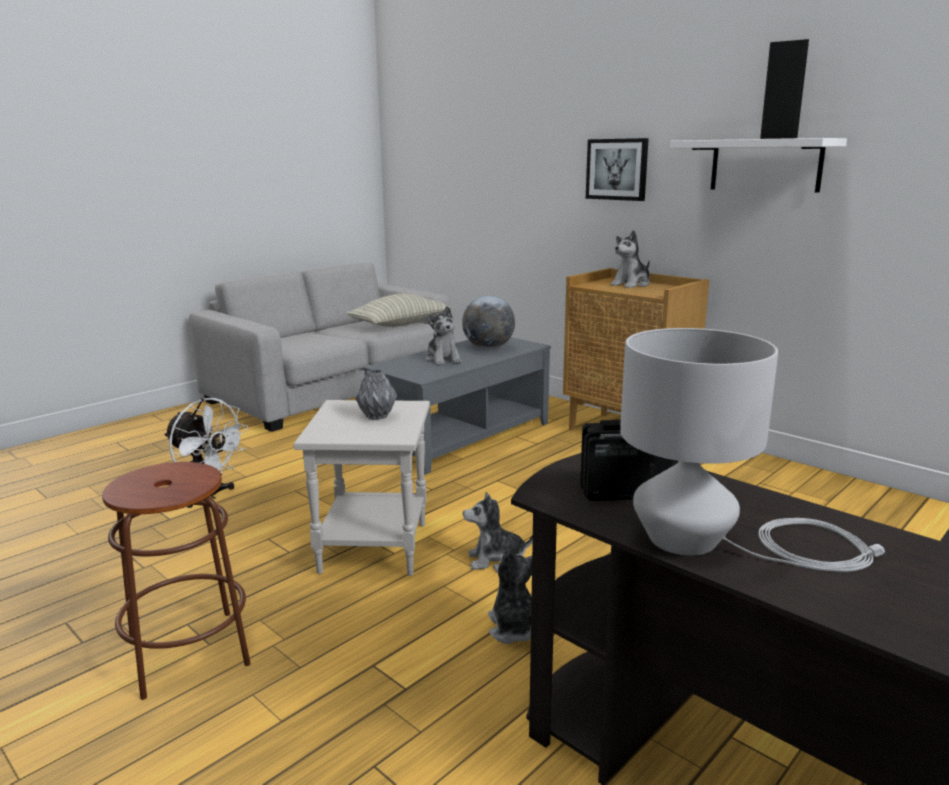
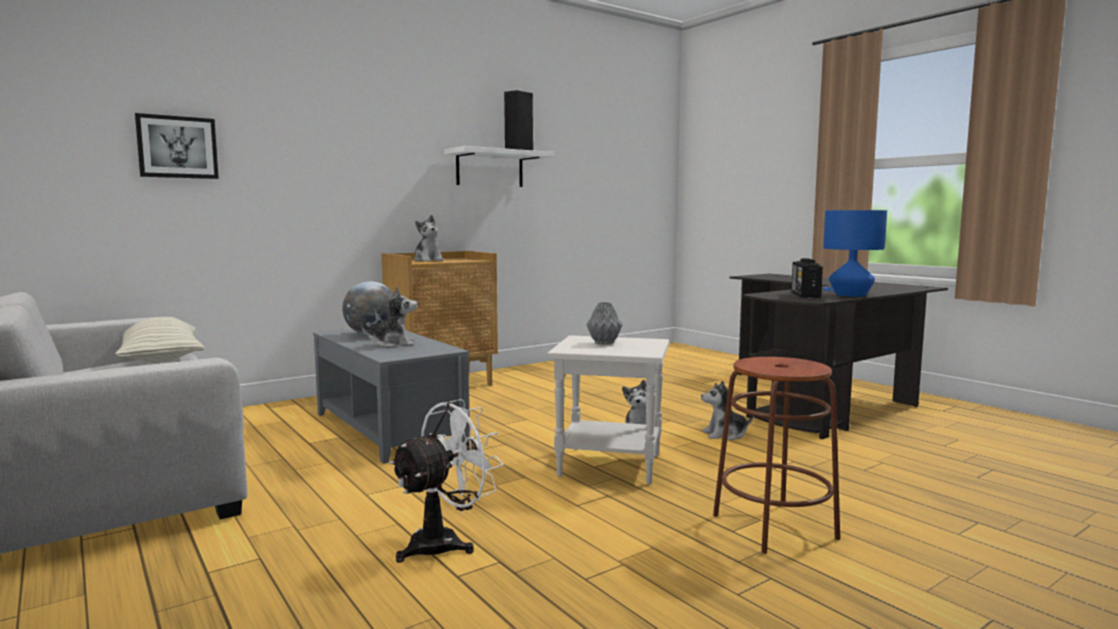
camera: 80 degrees left, 10 degrees down
picture [586,138,649,201] -> picture moved to [135,113,219,179]
grey table lamp [620,328,885,572] -> blue table lamp [823,210,887,297]

